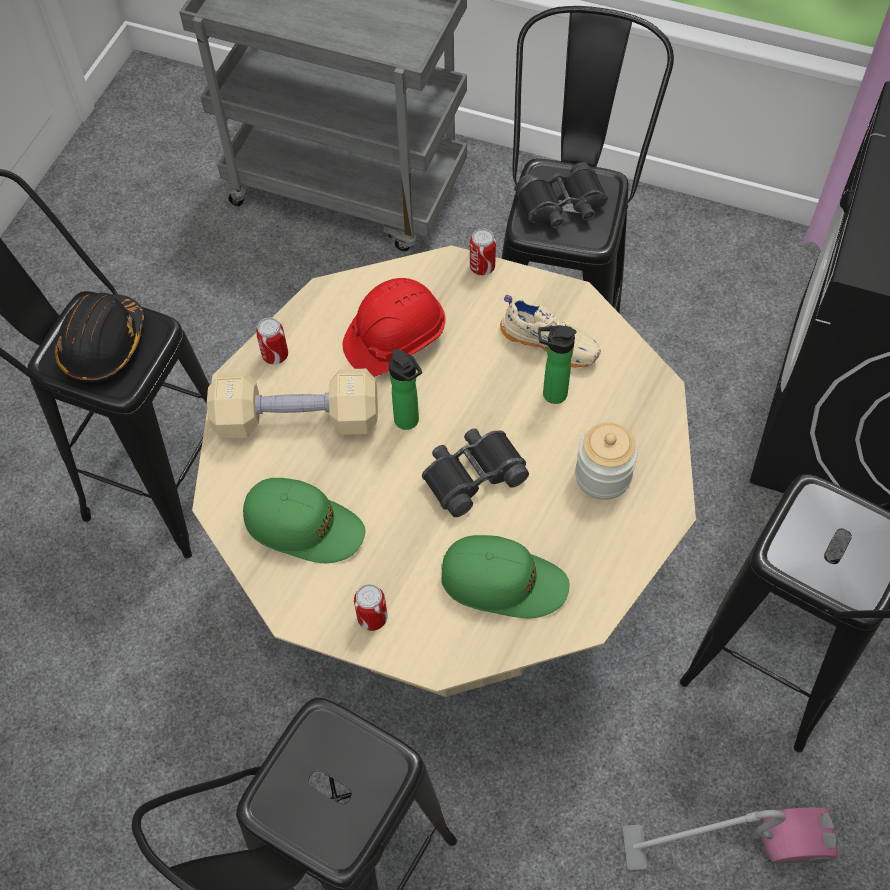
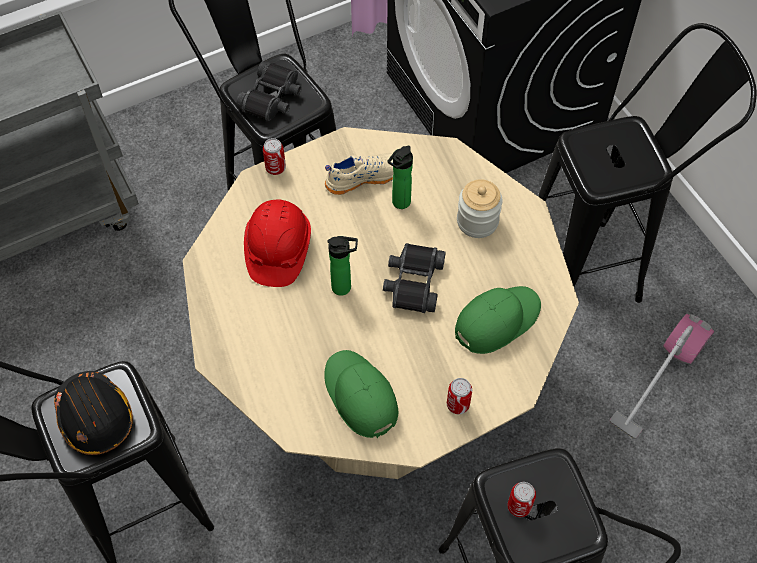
camera: 50 degrees left, 0 degrees up
beige dumbbell [207,369,378,438] -> none
green cap [243,478,365,563] -> green cap turned 90 degrees counterclockwise [324,350,398,438]
can [256,317,288,364] -> can moved to [507,482,536,517]

